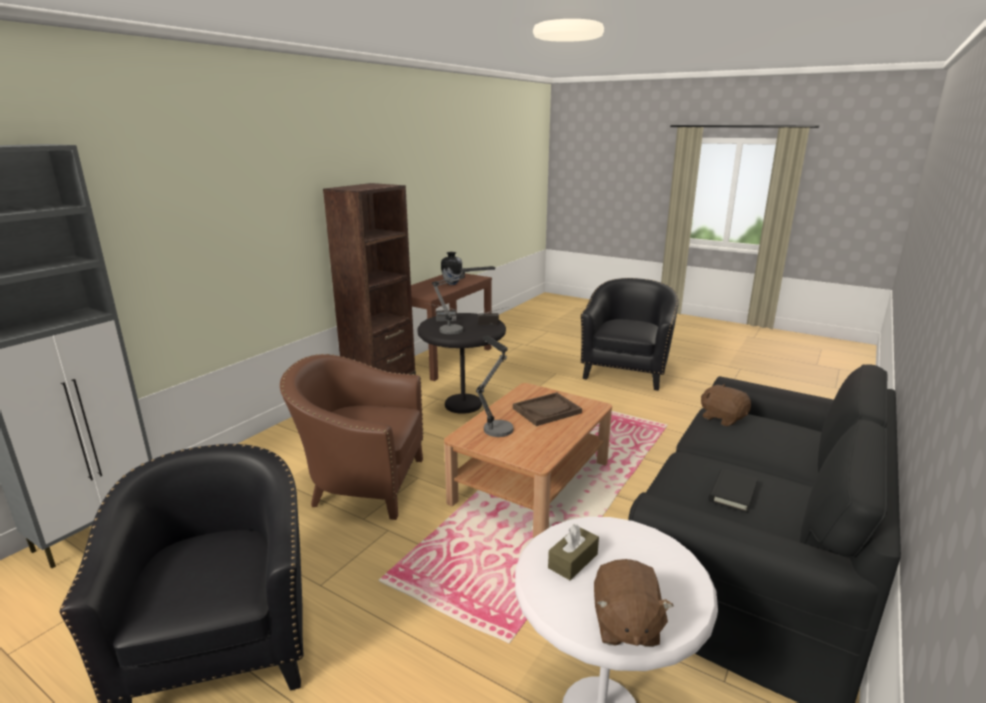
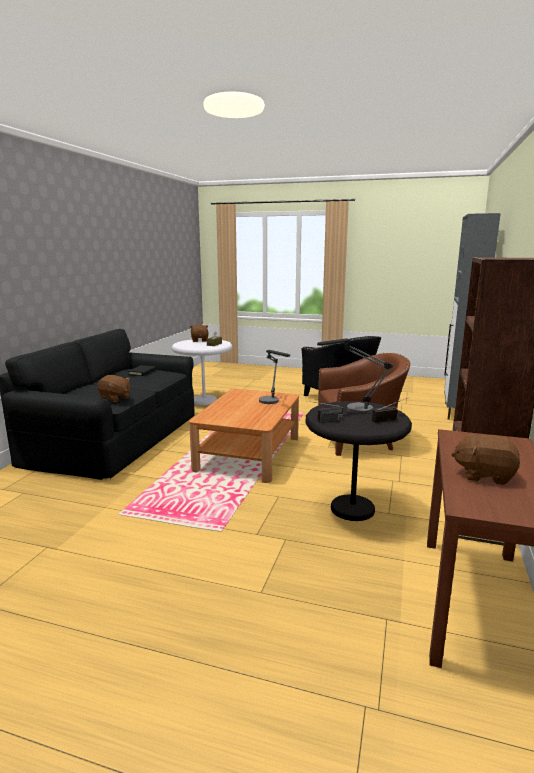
camera: 165 degrees right, 5 degrees down
vase [441,252,462,285] -> brown plush toy [451,432,520,485]
brown tray [513,392,582,426] -> none
black armchair [581,278,679,391] -> none

